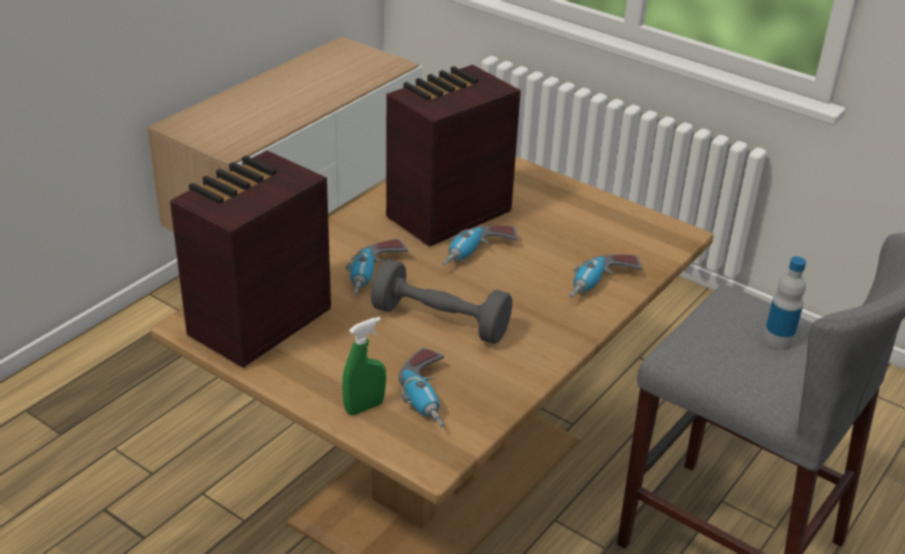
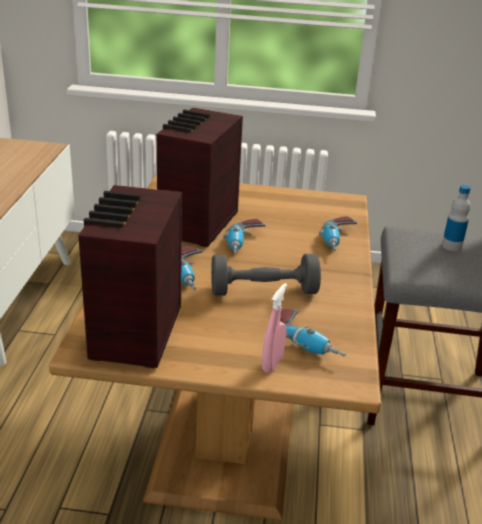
camera: 30 degrees left, 5 degrees down
green spray bottle [342,317,386,415] -> pink spray bottle [262,283,287,373]

